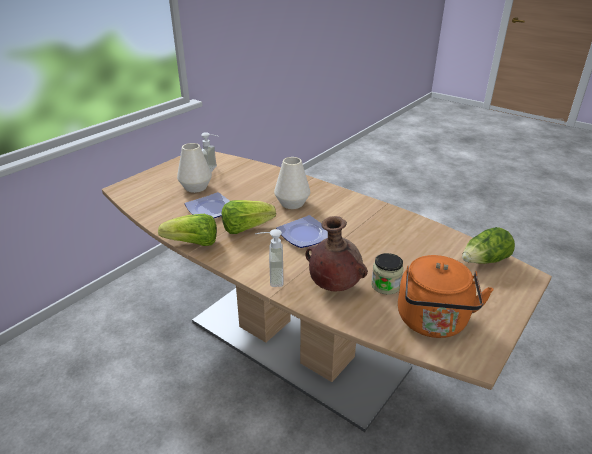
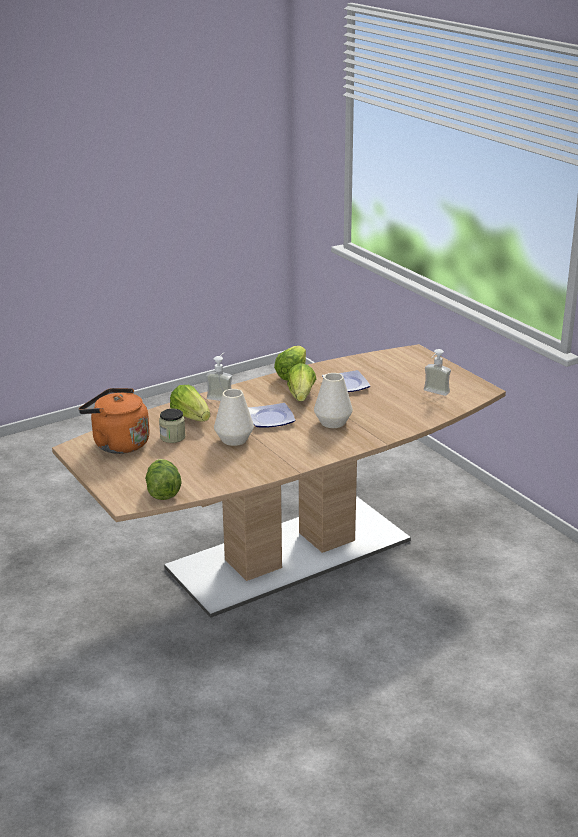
camera: 110 degrees right, 5 degrees down
white vase [177,143,212,193] -> white vase moved to [214,389,254,446]
brown vase [305,216,368,291] -> lettuce [170,385,210,422]

